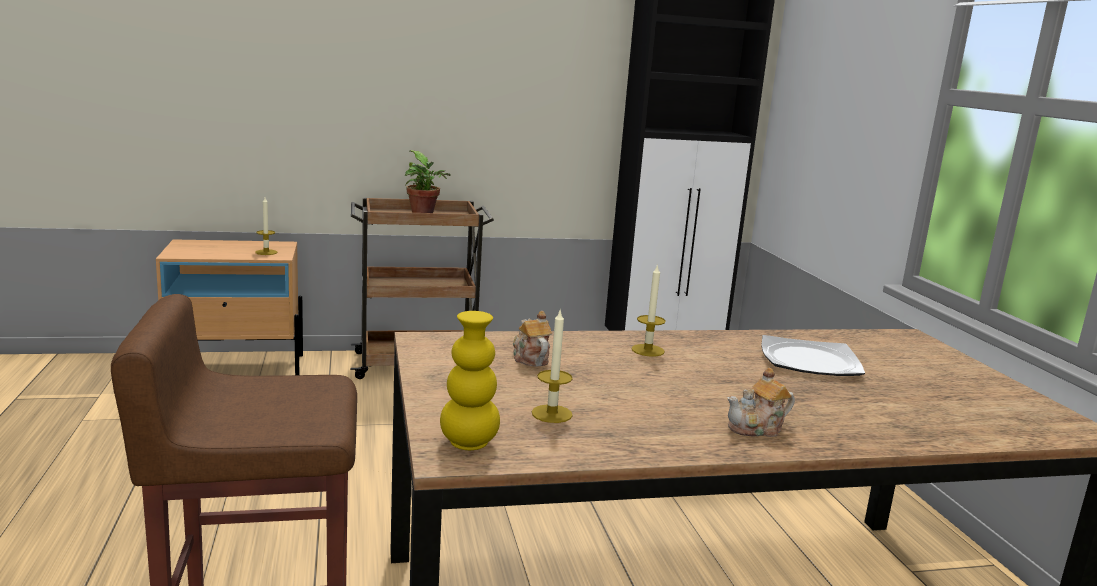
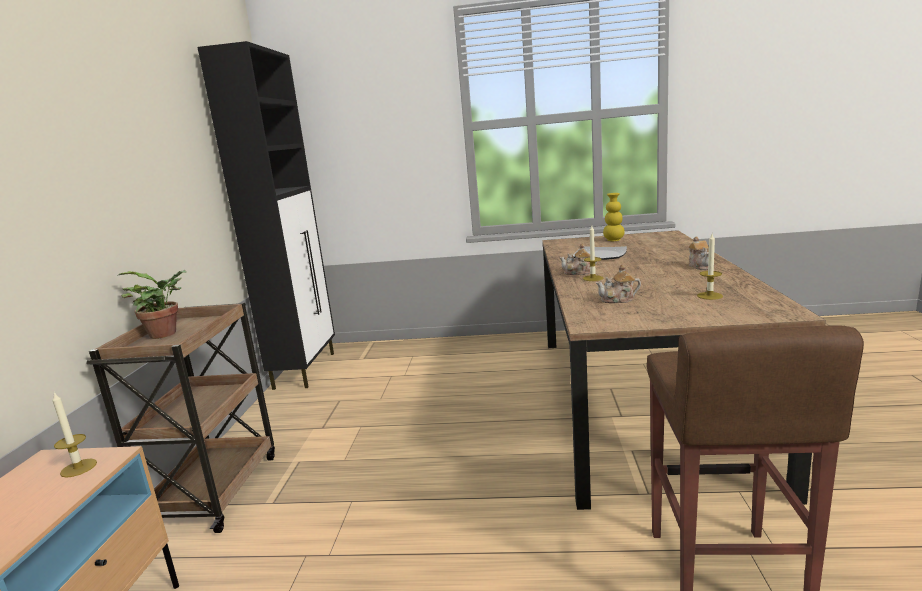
camera: 70 degrees left, 0 degrees up
yellow vase [440,311,500,450] -> yellow vase moved to [603,193,625,241]
none -> teapot [559,244,598,275]

